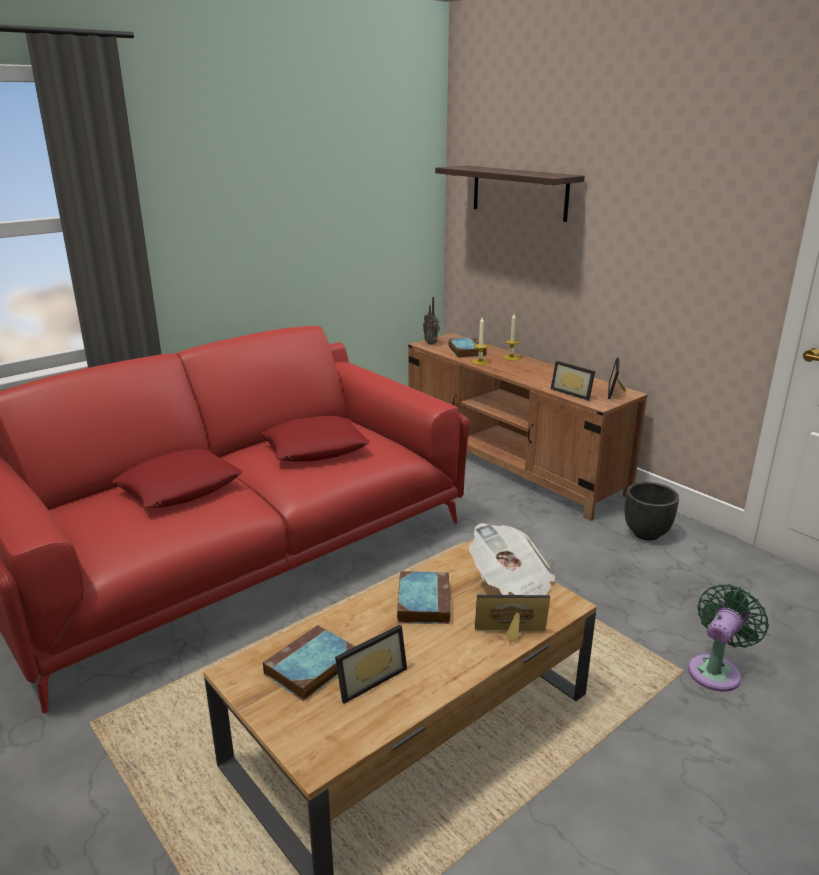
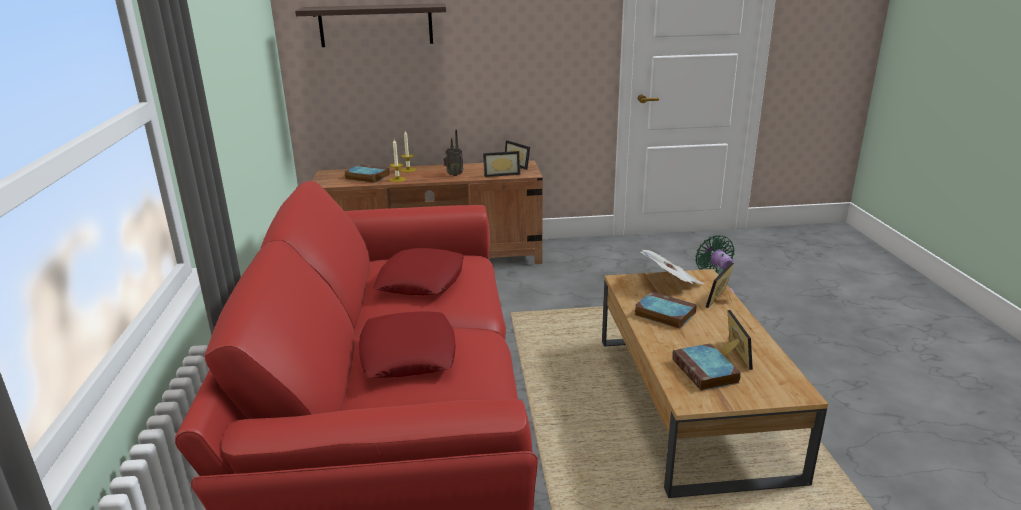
camera: 55 degrees left, 0 degrees up
radio [423,297,440,345] -> radio moved to [443,130,463,176]
black planter [625,482,679,540] -> none

